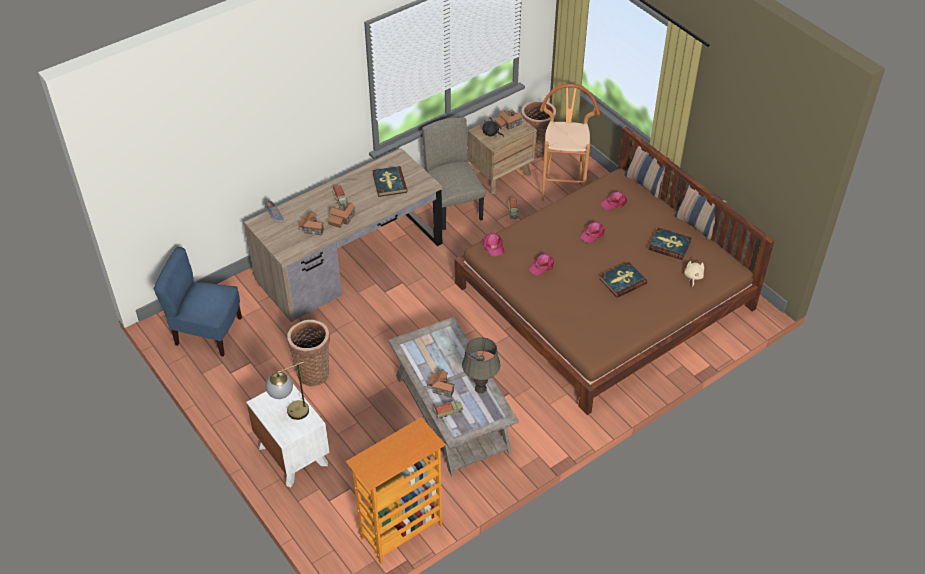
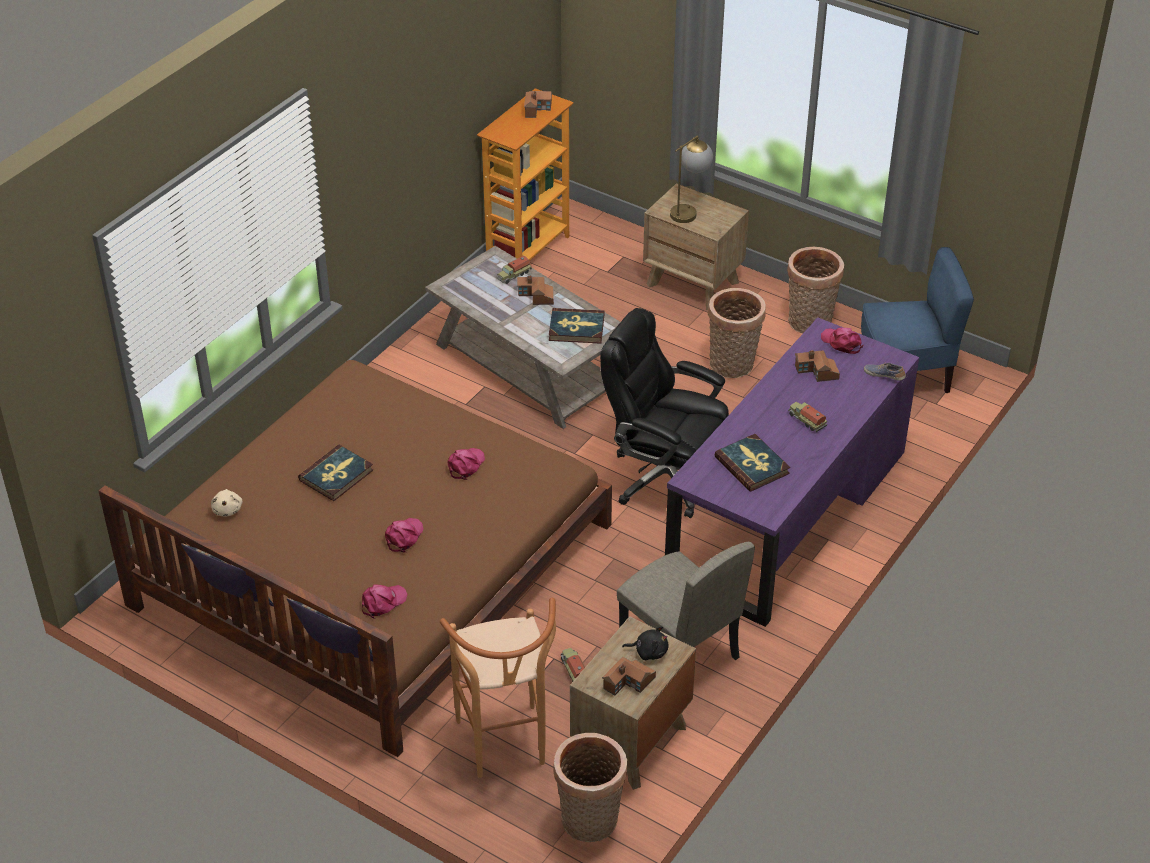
camera: 160 degrees right, 5 degrees down
brown desk [244,148,442,322] -> purple desk [665,318,919,627]
white nightstand [246,384,329,487] -> brown nightstand [643,183,749,310]
toy house [328,202,355,228] -> toy house moved to [524,91,552,118]
grey table lamp [462,337,500,393] -> none
pink cap [482,233,504,257] -> pink cap moved to [821,328,864,354]
book [648,228,692,260] -> book moved to [549,308,604,344]
none -> black office chair [600,308,729,518]
none -> basket [787,247,844,333]

